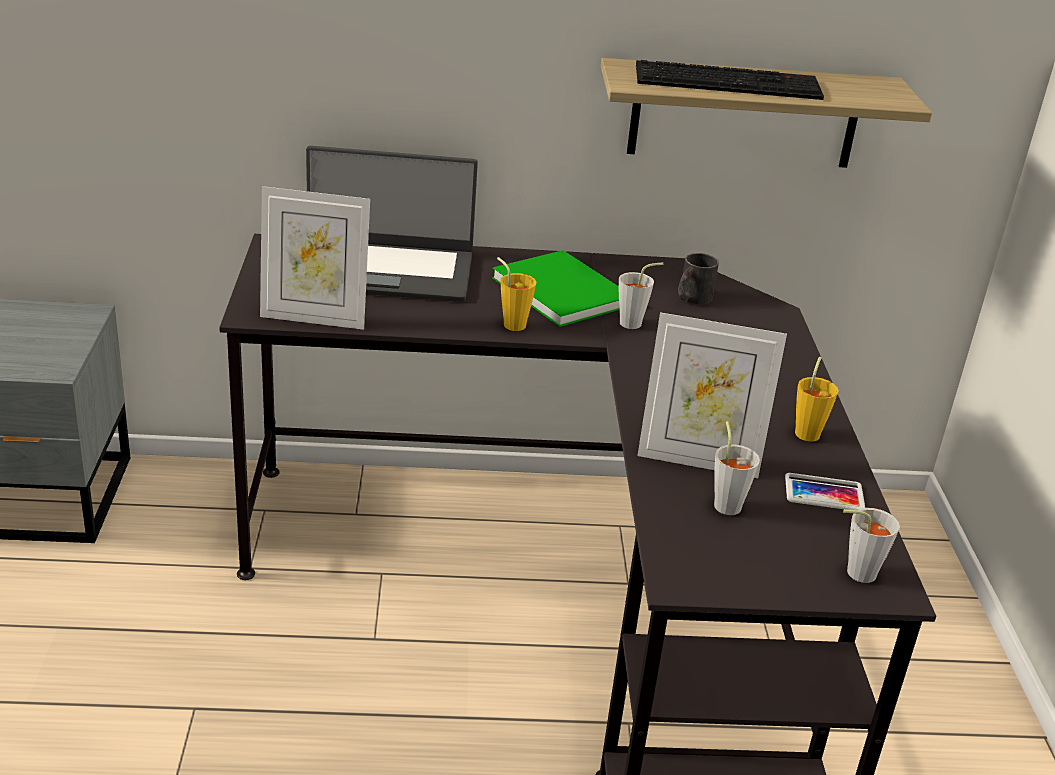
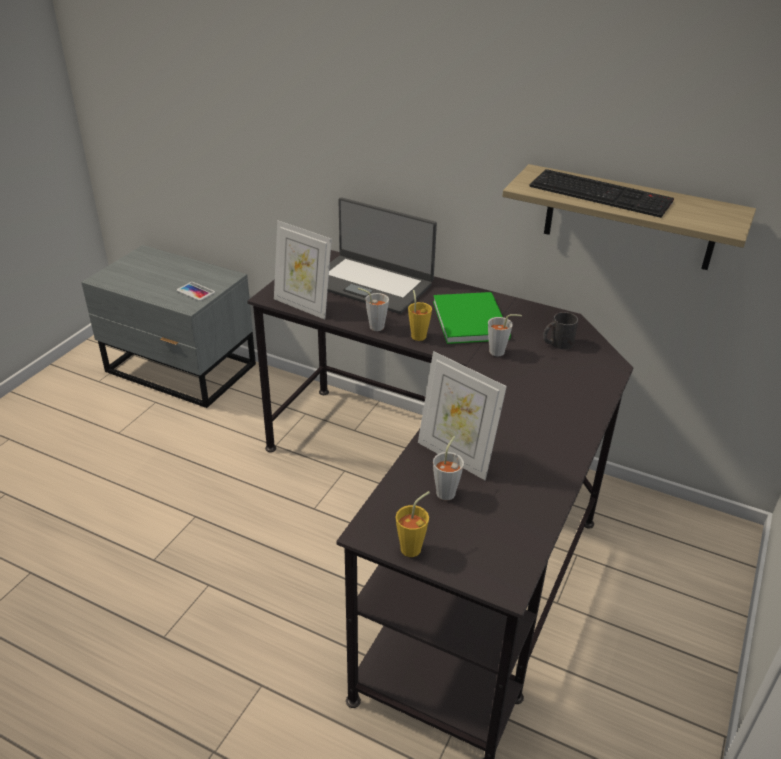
camera: 30 degrees right, 5 degrees up
phone [785,473,865,510] -> phone moved to [177,282,215,301]
yellow cup [795,357,839,442] -> yellow cup moved to [396,491,430,557]
grey cup [843,508,900,583] -> grey cup moved to [358,288,389,331]

